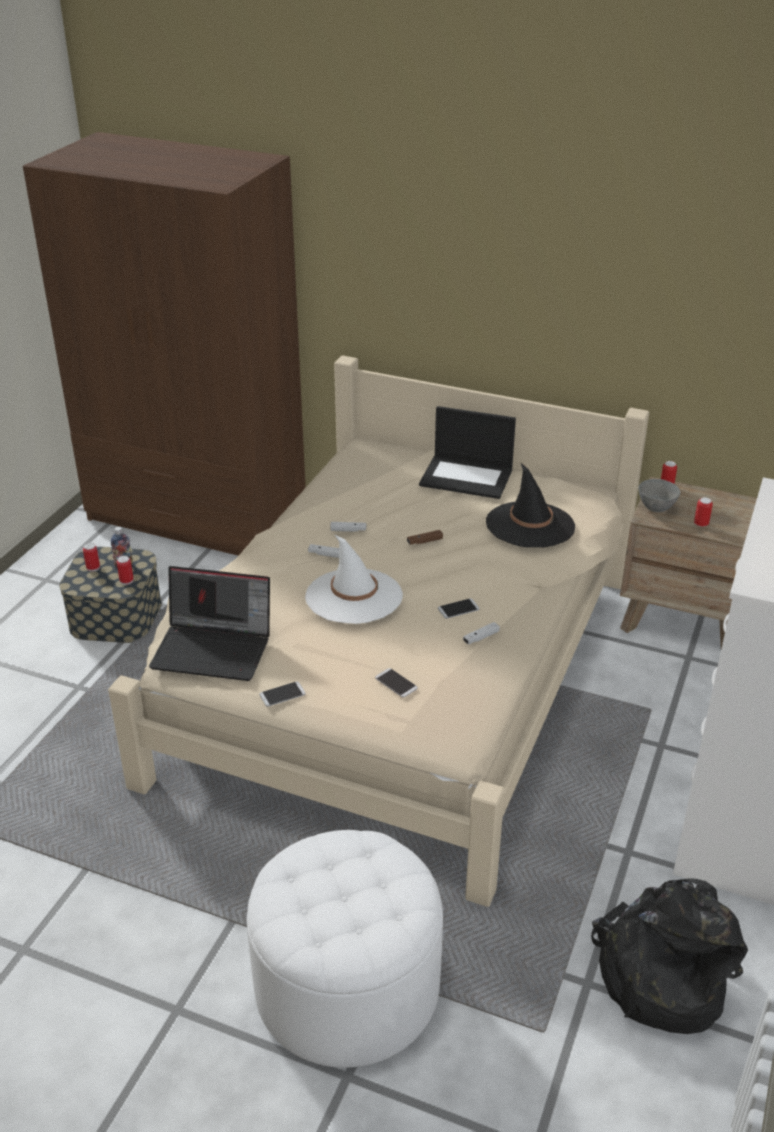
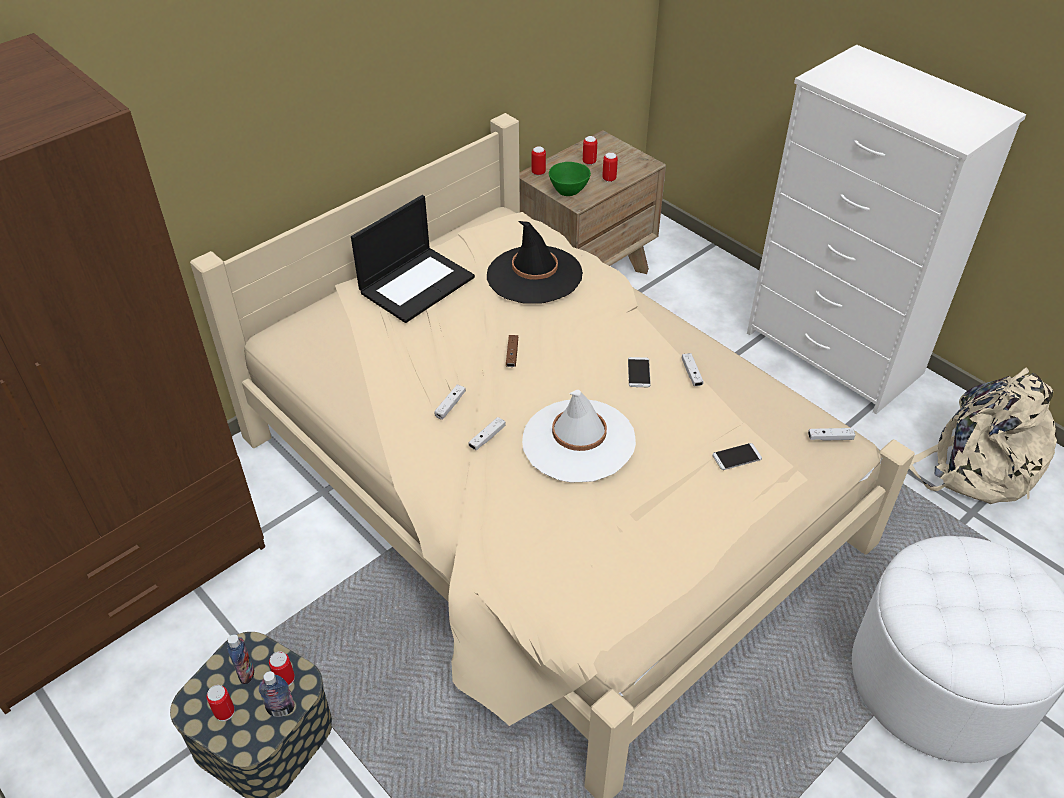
camera: 65 degrees left, 10 degrees up
laptop [149,566,270,681] -> none
phone [259,681,306,707] -> none
black backpack [591,878,748,1034] -> beige backpack [909,367,1057,504]
grey bowl [638,479,680,512] -> green bowl [549,162,591,196]
none -> bottle [259,671,295,717]
none -> can [583,136,597,165]
none -> white game controller [808,428,855,441]

